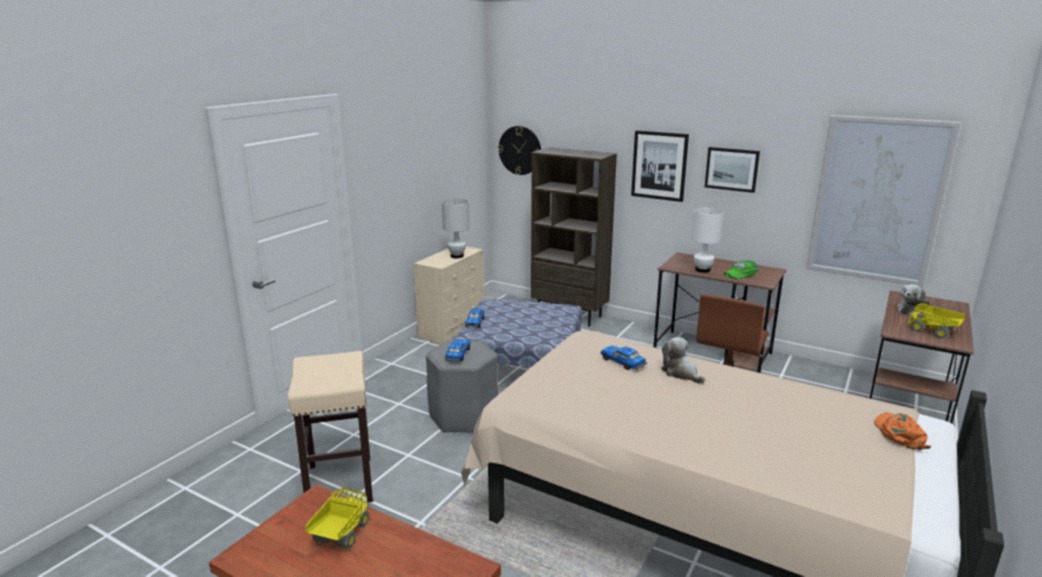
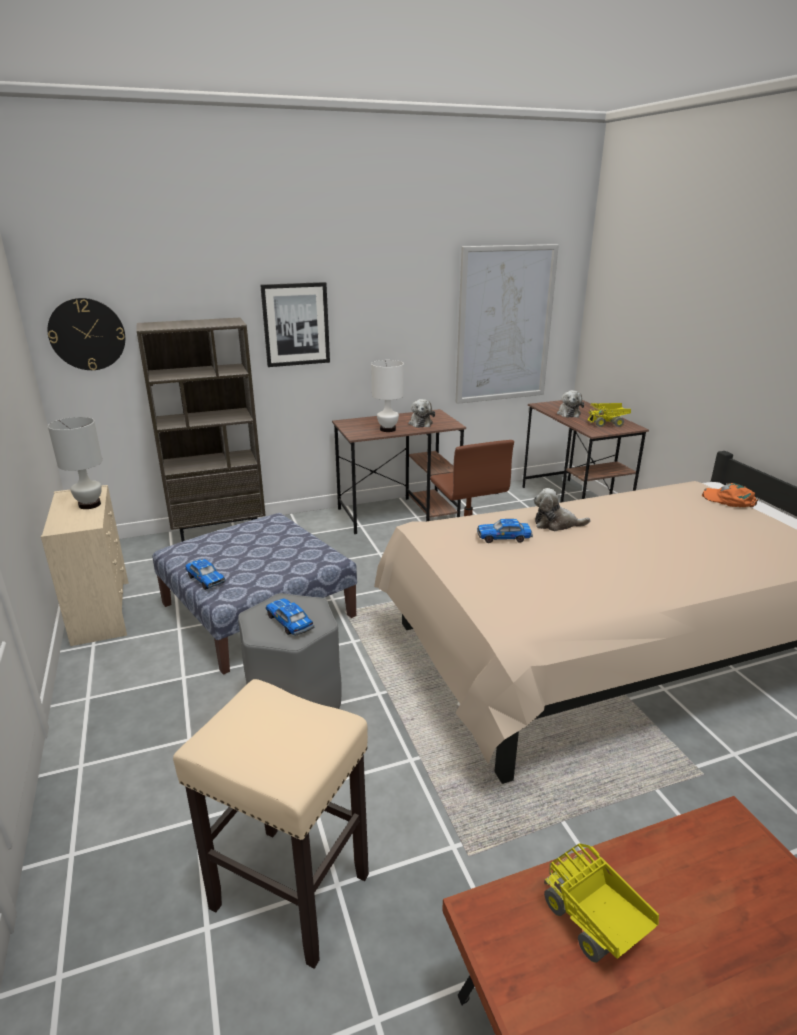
camera: 50 degrees left, 5 degrees up
picture [705,147,760,193] -> none
green cap [724,260,758,279] -> plush toy [408,399,435,428]

